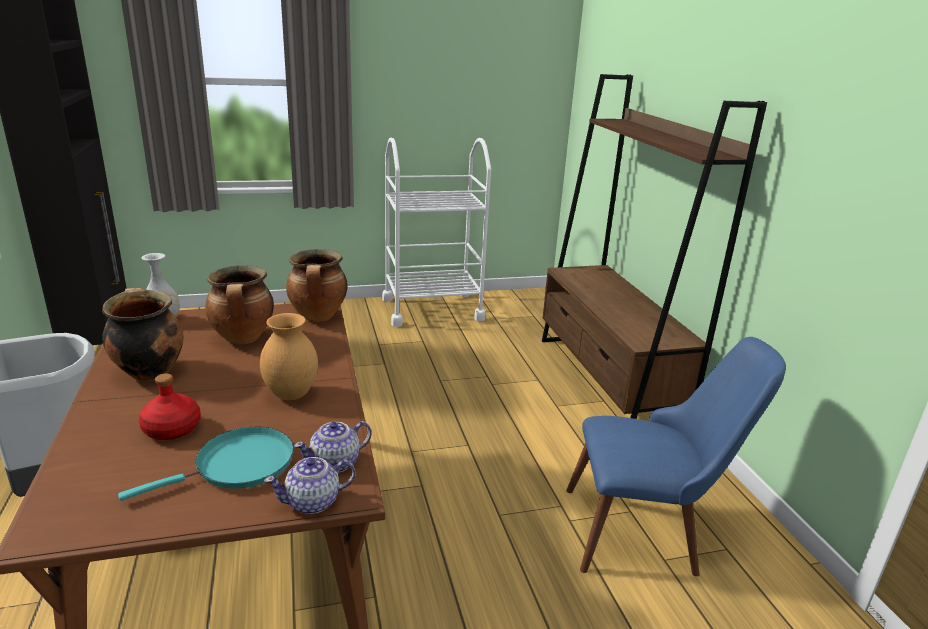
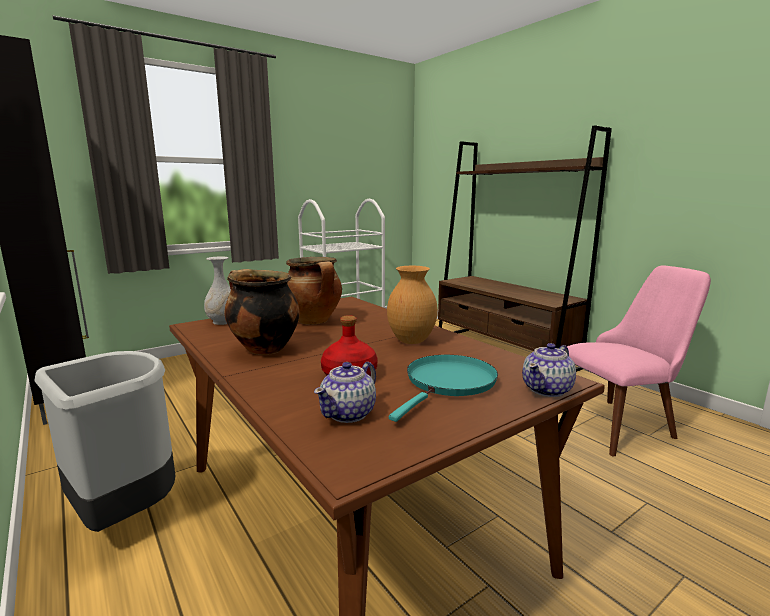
camera: 20 degrees left, 10 degrees down
cooking pot [286,249,348,322] -> none
teapot [294,421,372,473] -> teapot moved to [314,362,376,423]
blue chair [566,337,786,576] -> pink chair [567,265,711,456]

